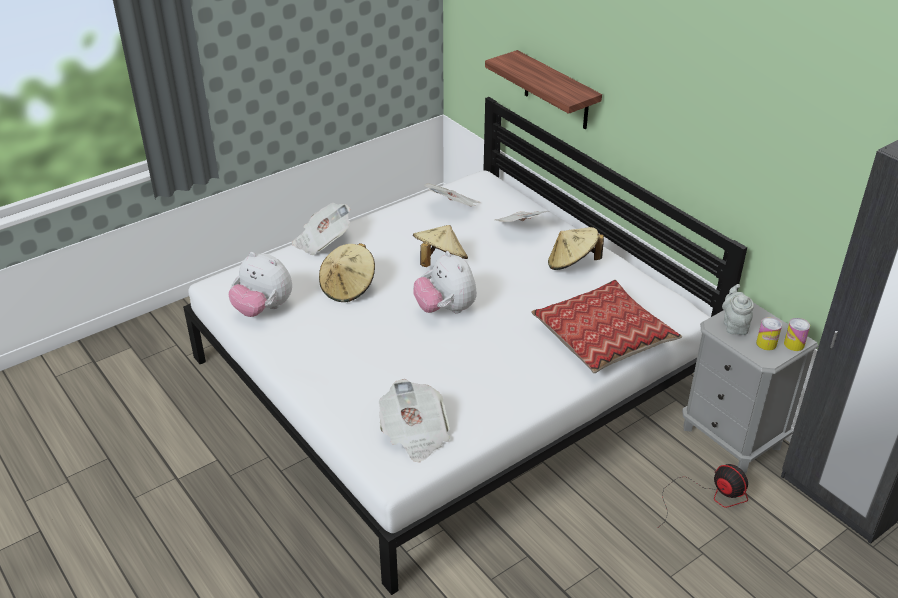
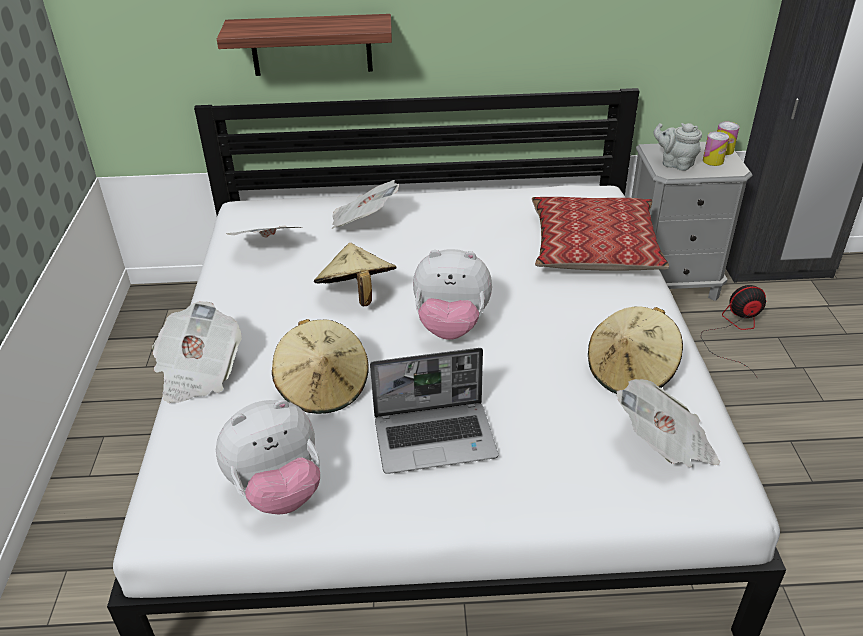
camera: 55 degrees left, 0 degrees up
beige hat [548,227,604,270] -> beige hat moved to [588,306,683,394]
none -> laptop [370,348,498,474]

